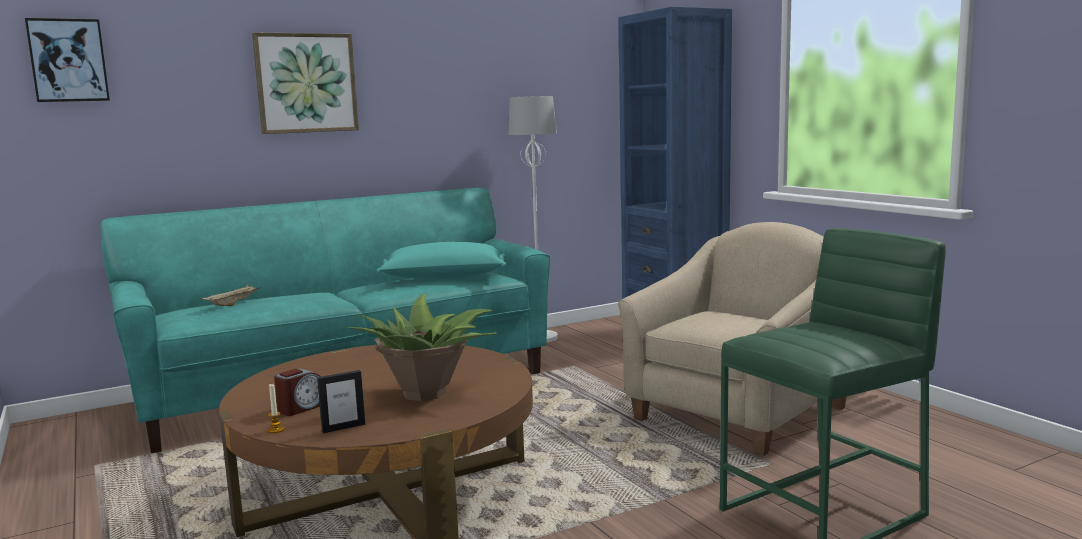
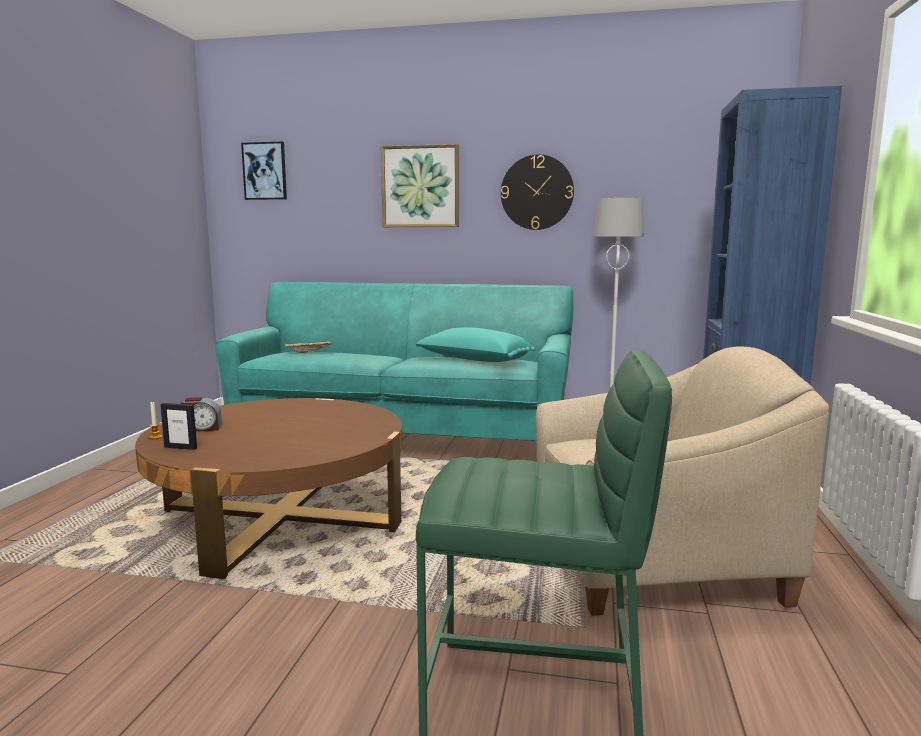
camera: 40 degrees right, 0 degrees up
potted plant [347,293,497,401] -> none
none -> wall clock [501,154,574,230]

